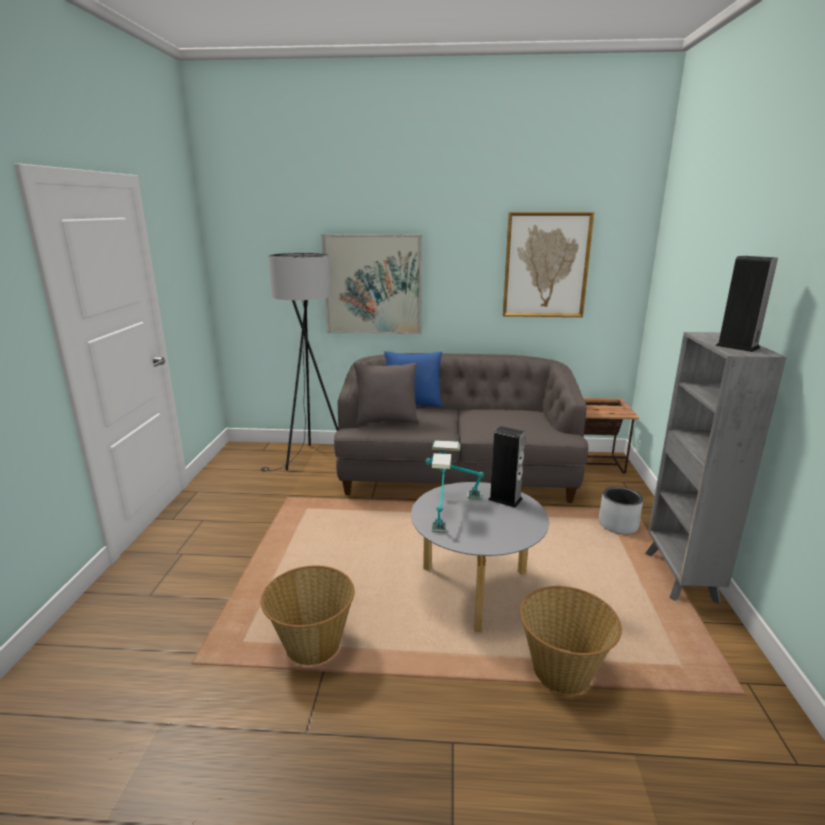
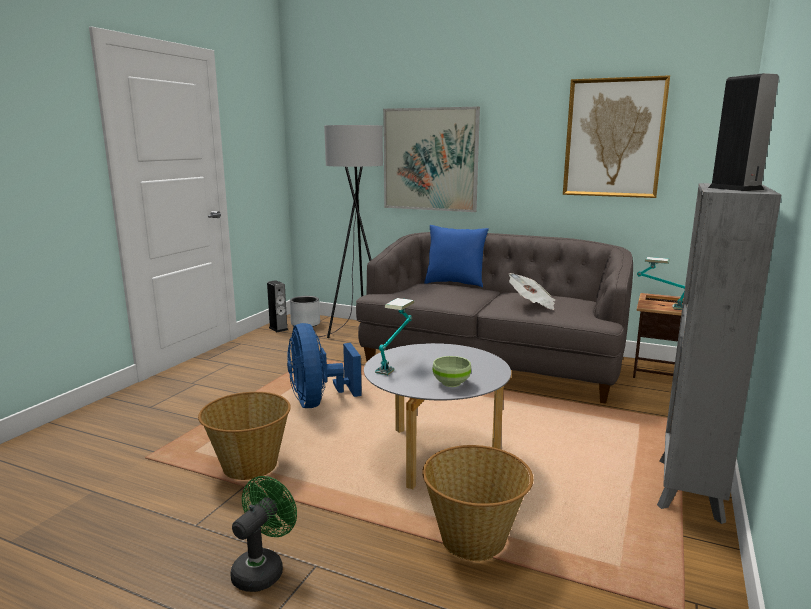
camera: 20 degrees right, 5 degrees down
grey pillow [353,363,419,426] -> none
table lamp [425,440,484,500] -> table lamp moved to [637,257,685,310]
speaker [488,426,526,508] -> speaker moved to [267,280,288,332]
grey planter [599,486,643,534] -> grey planter moved to [290,296,320,327]
none -> green fan [230,476,297,592]
none -> blue fan [287,323,362,408]
none -> green bowl [433,356,471,387]
none -> newspaper [509,273,555,310]

